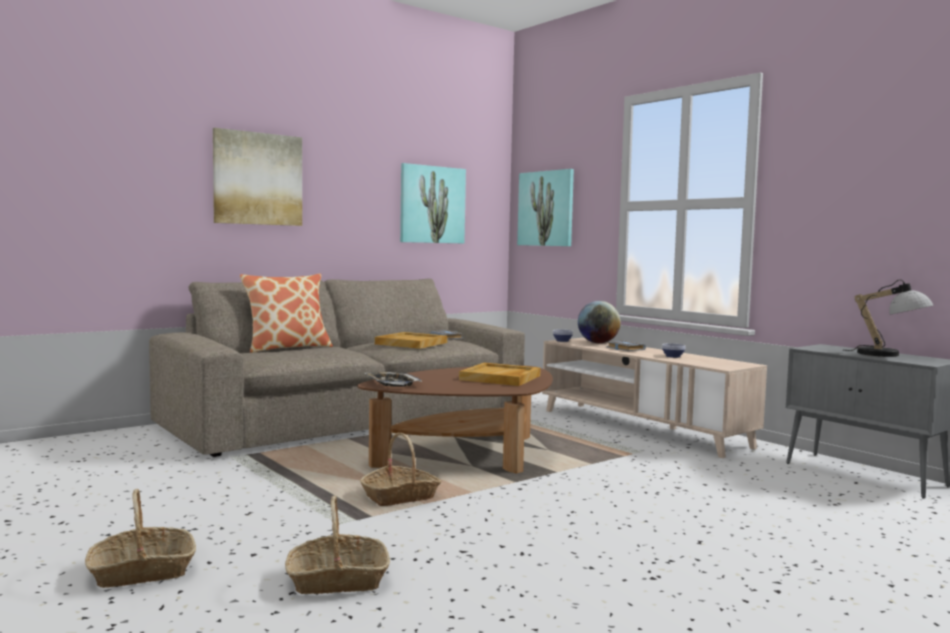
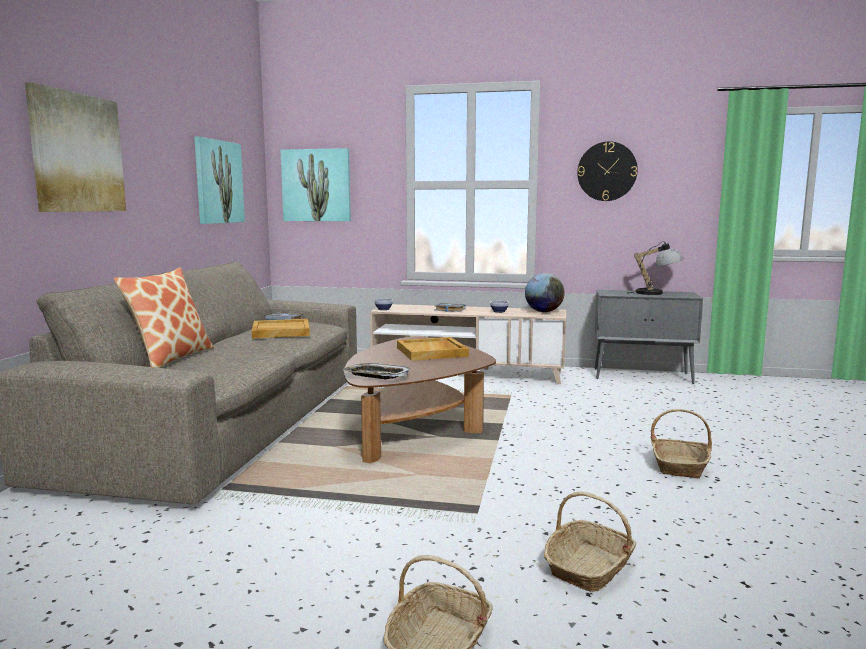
camera: 40 degrees left, 5 degrees up
basket [360,433,441,506] -> basket moved to [651,409,712,479]
globe [578,301,621,343] -> globe moved to [525,273,565,312]
none -> wall clock [577,141,638,201]

